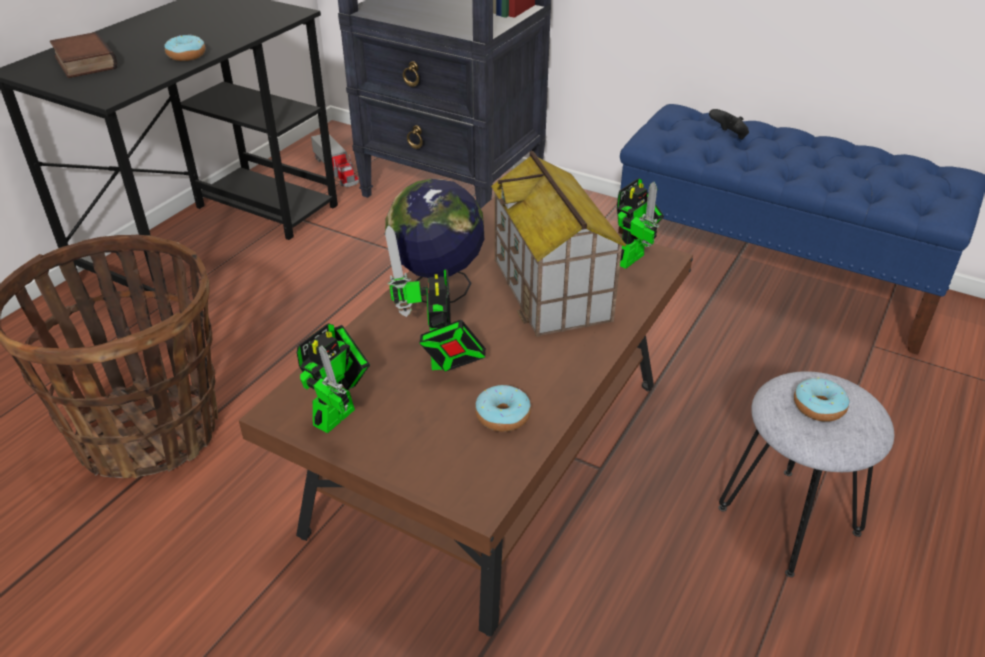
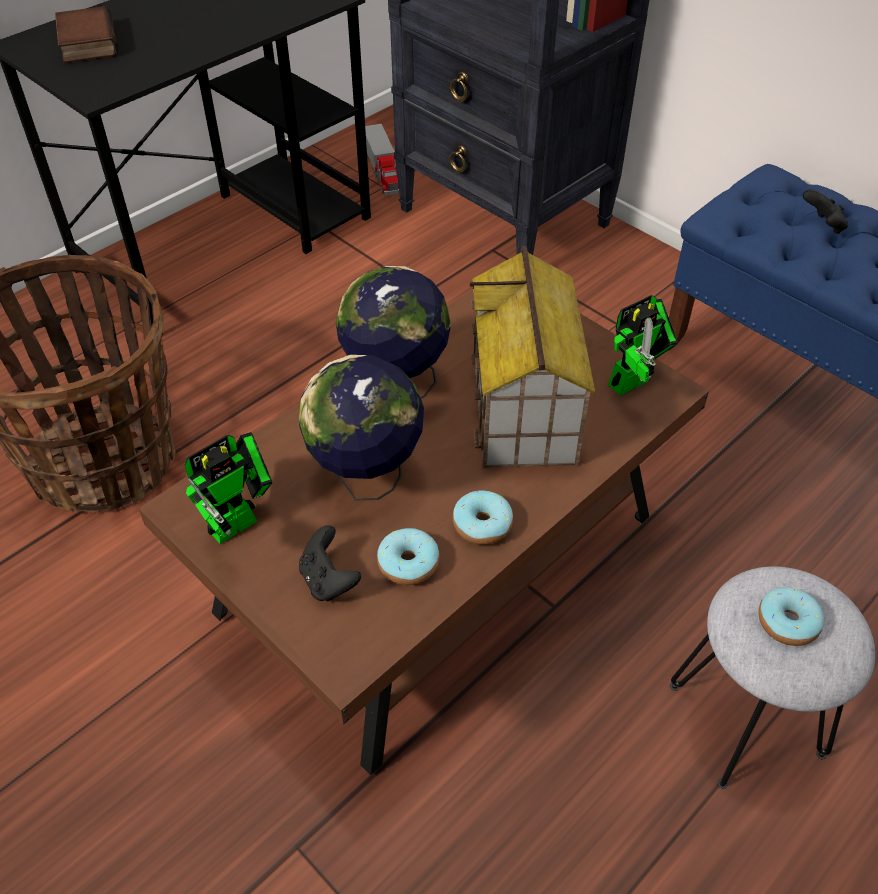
camera: 15 degrees right, 10 degrees up
donut [164,34,206,61] -> donut moved to [453,490,513,545]
toy robot [384,225,486,372] -> globe [299,355,424,500]
none -> black game controller [299,525,361,601]

